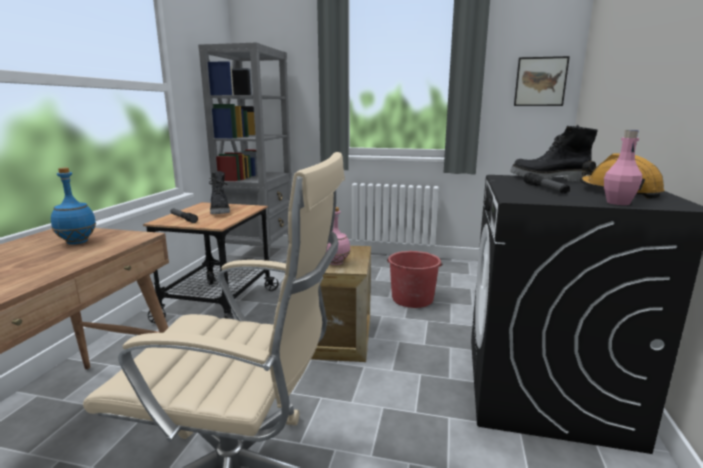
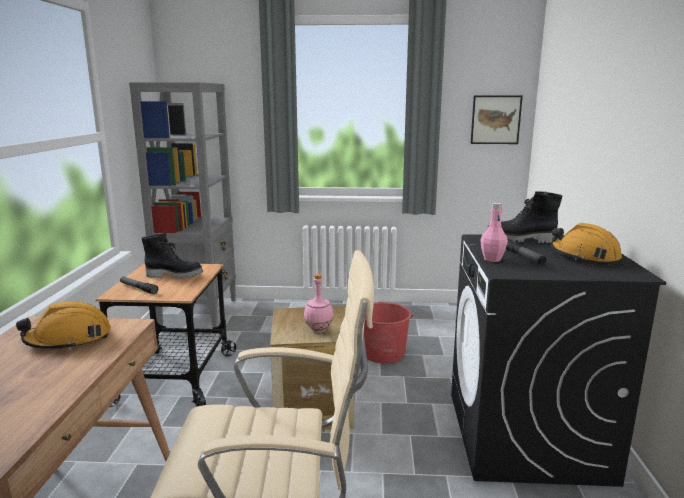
camera: 10 degrees left, 0 degrees up
blue bottle [51,168,96,245] -> orange hard hat [16,301,111,350]
black boot [209,171,230,214] -> black boot turned 60 degrees counterclockwise [141,233,203,279]
pink bottle [604,130,642,205] -> pink bottle moved to [480,203,508,262]

